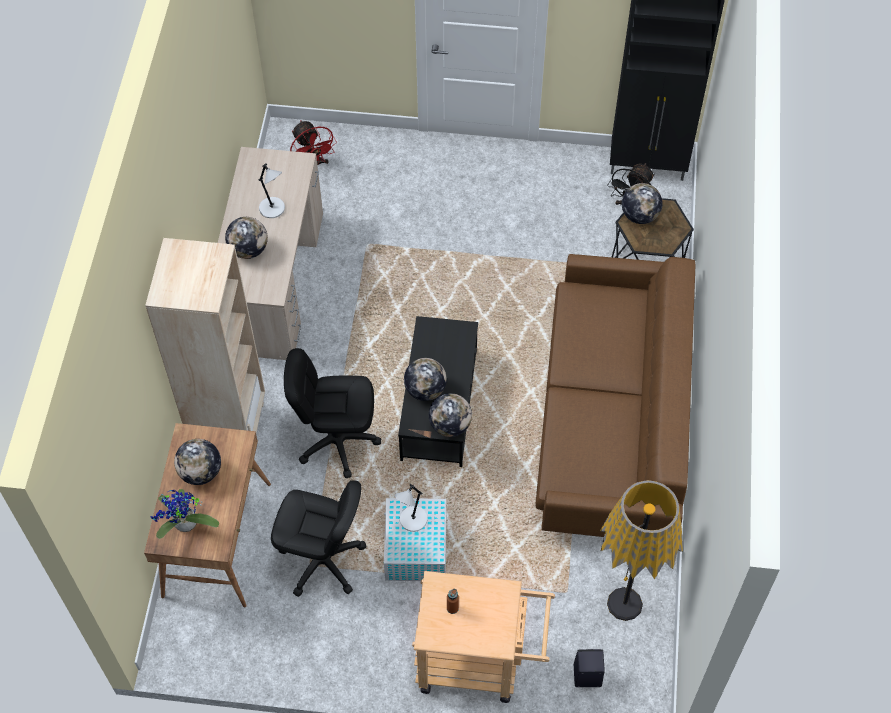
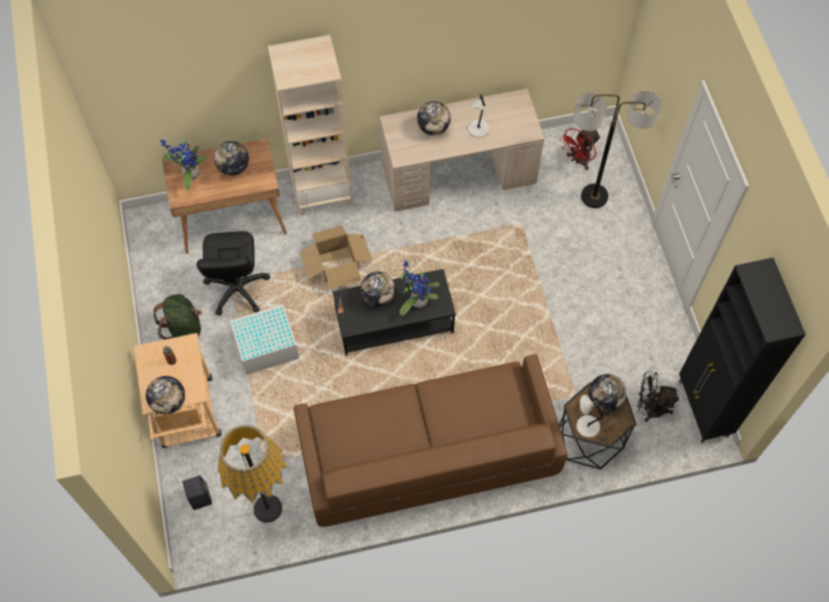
camera: 70 degrees right, 5 degrees up
black office chair [284,348,381,478] -> cardboard box [300,225,372,289]
grey table lamp [394,484,428,532] -> grey table lamp moved to [576,395,604,438]
globe [429,393,472,437] -> globe moved to [146,376,185,414]
none -> green backpack [153,294,202,340]
none -> potted plant [400,260,440,316]
none -> floor lamp [573,91,661,208]

